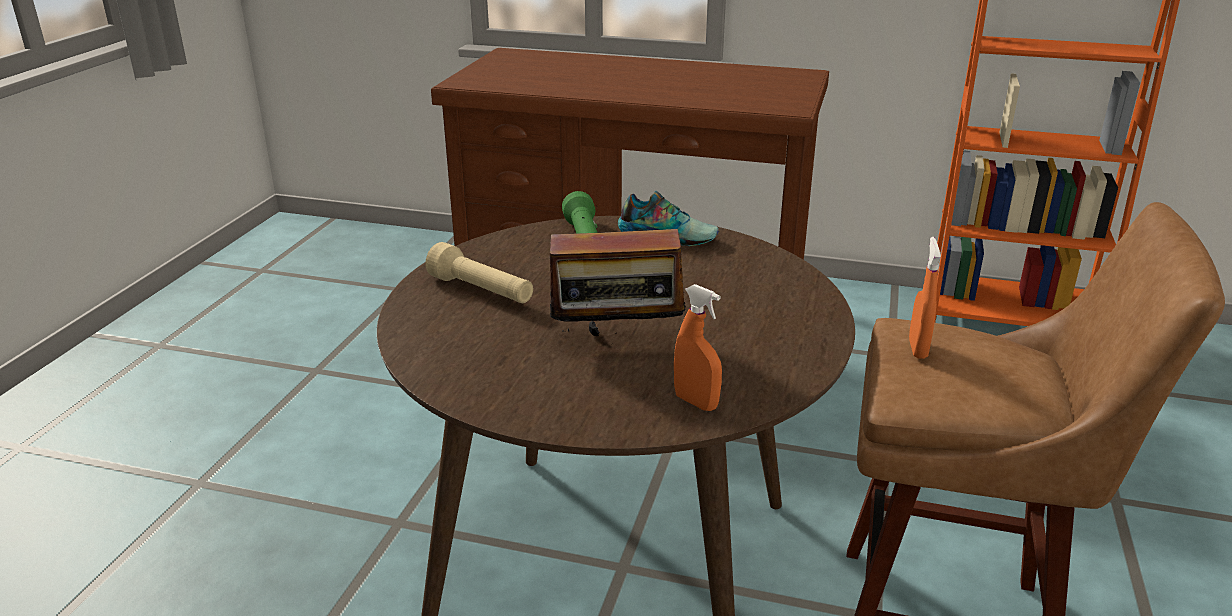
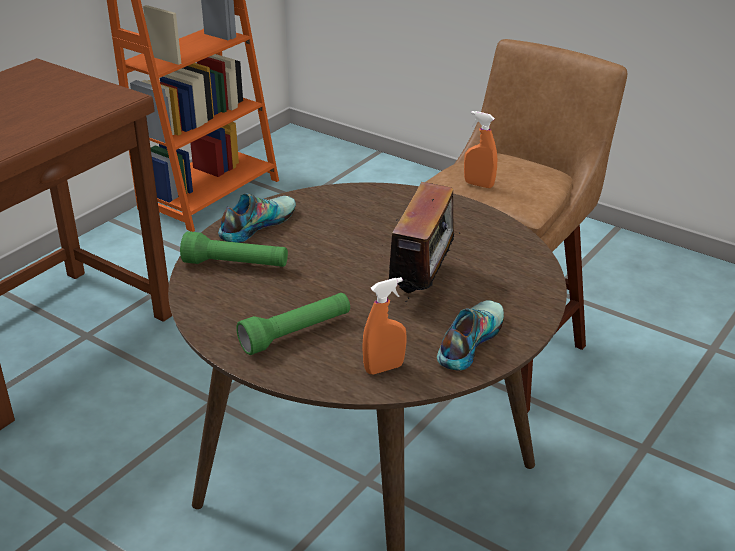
camera: 70 degrees left, 5 degrees up
beige flashlight [425,242,533,303] -> green flashlight [236,293,350,355]
orange spray bottle [674,284,722,411] -> orange spray bottle moved to [362,277,406,374]
none -> shoe [437,301,504,371]

